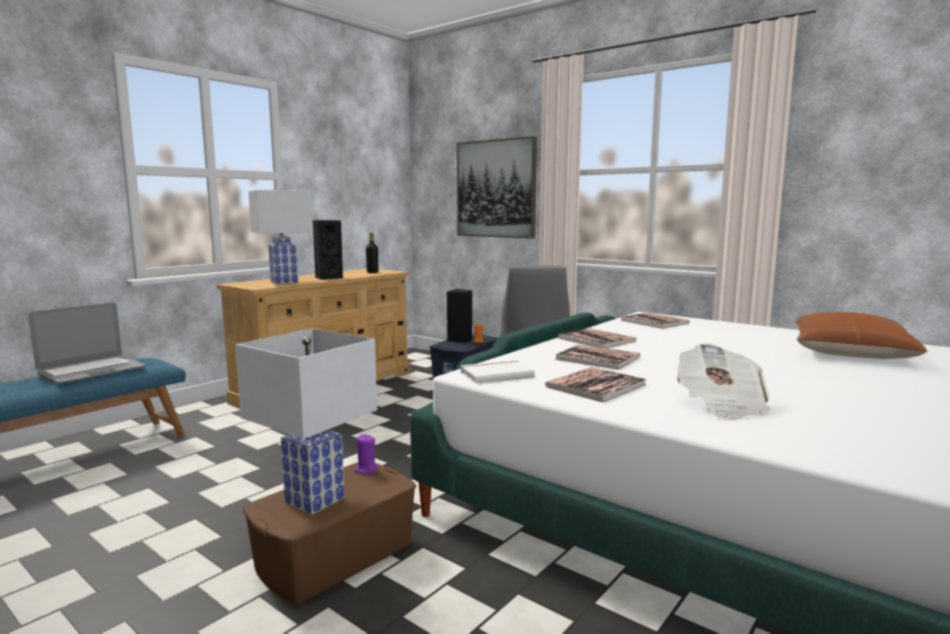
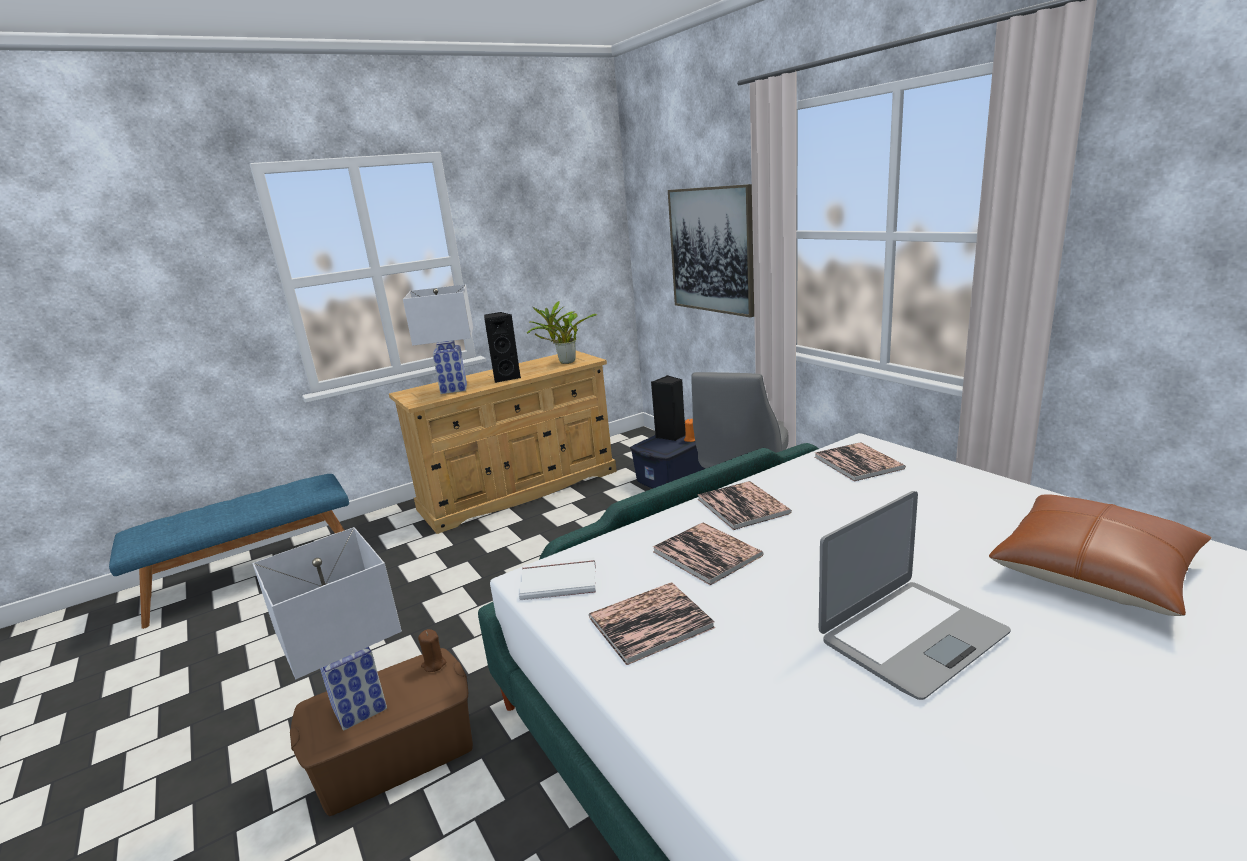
camera: 20 degrees right, 10 degrees up
laptop [28,302,146,384] -> laptop moved to [819,491,1011,700]
purple candle [354,434,378,474] -> brown candle [418,629,446,672]
black bottle [366,233,378,273] -> potted plant [527,301,597,364]
newspaper [677,343,771,421] -> none

